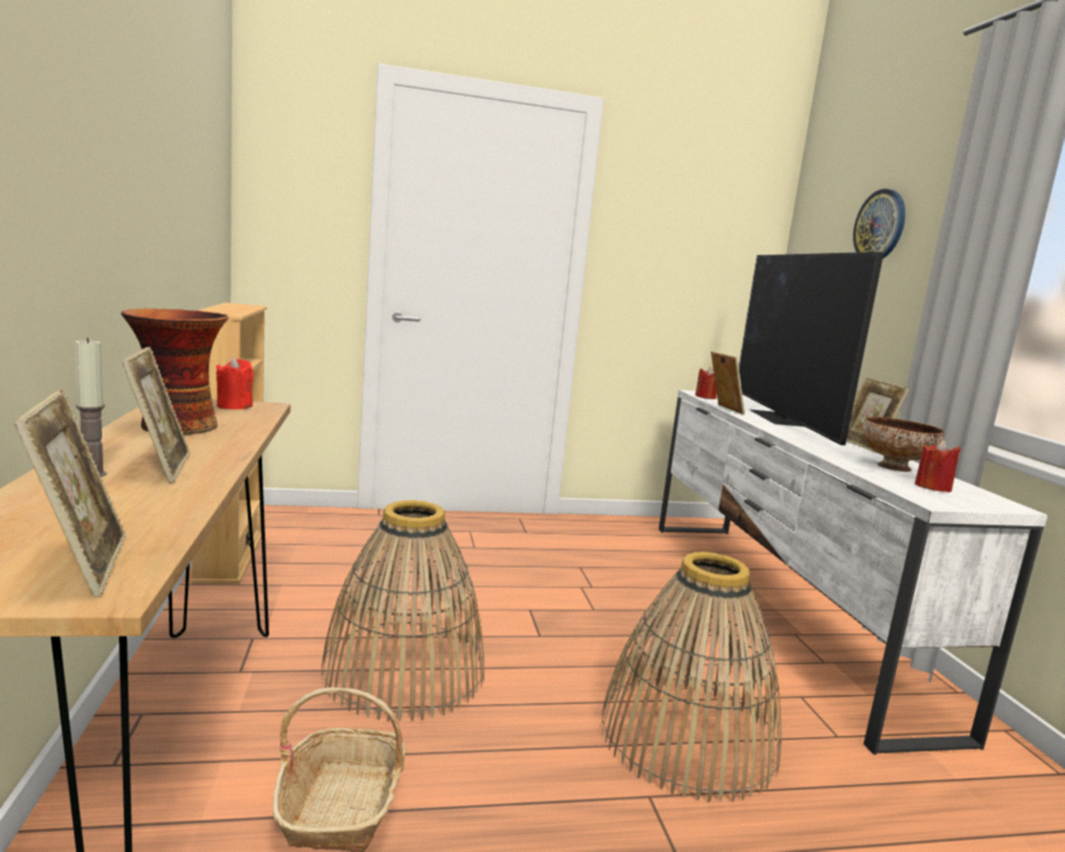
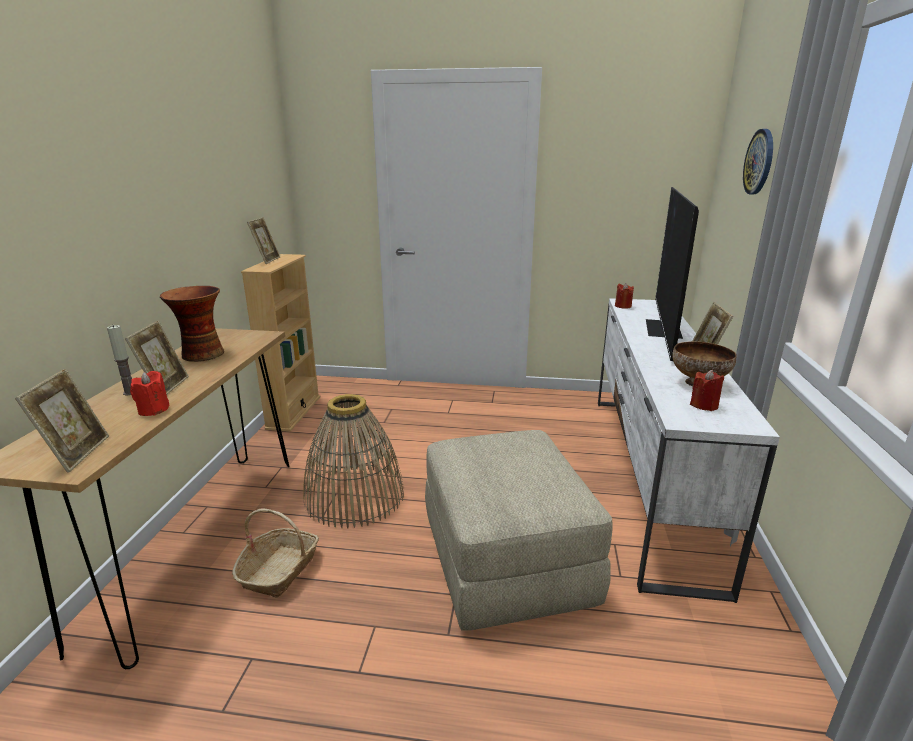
camera: 20 degrees right, 10 degrees up
red candle [216,357,254,409] -> red candle moved to [130,371,170,416]
basket [601,552,782,802] -> beige ottoman [425,430,613,631]
picture frame [711,351,745,415] -> picture frame moved to [247,218,280,264]

